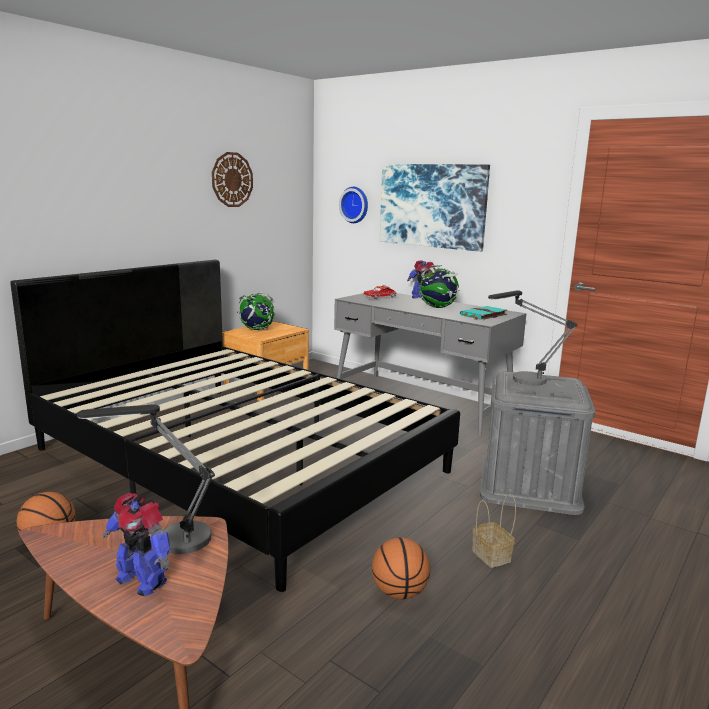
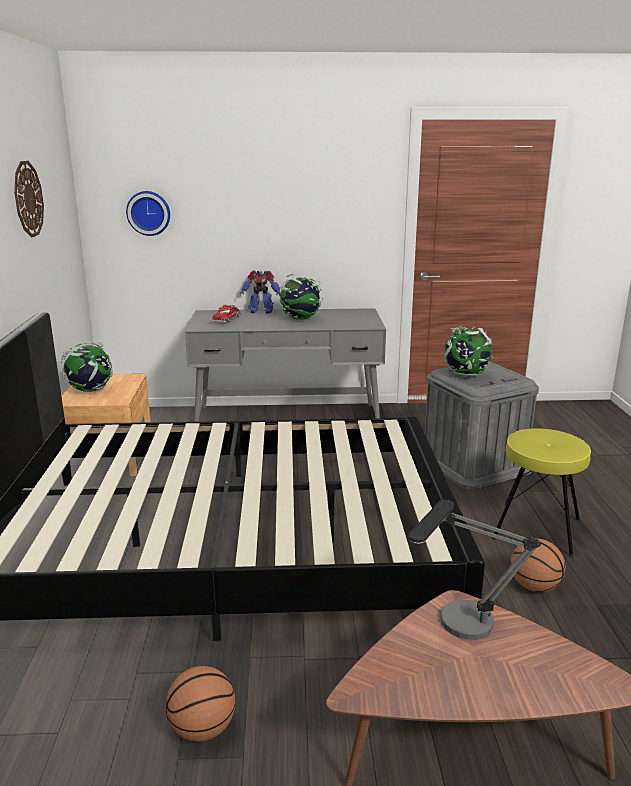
camera: 40 degrees left, 5 degrees up
toy robot [103,493,170,596] -> none
picture [380,164,490,252] -> none
turquoise book [460,306,508,320] -> none
basket [472,494,516,568] -> yellow stool [492,428,591,558]
table lamp [488,290,578,385] -> globe [444,326,493,377]

